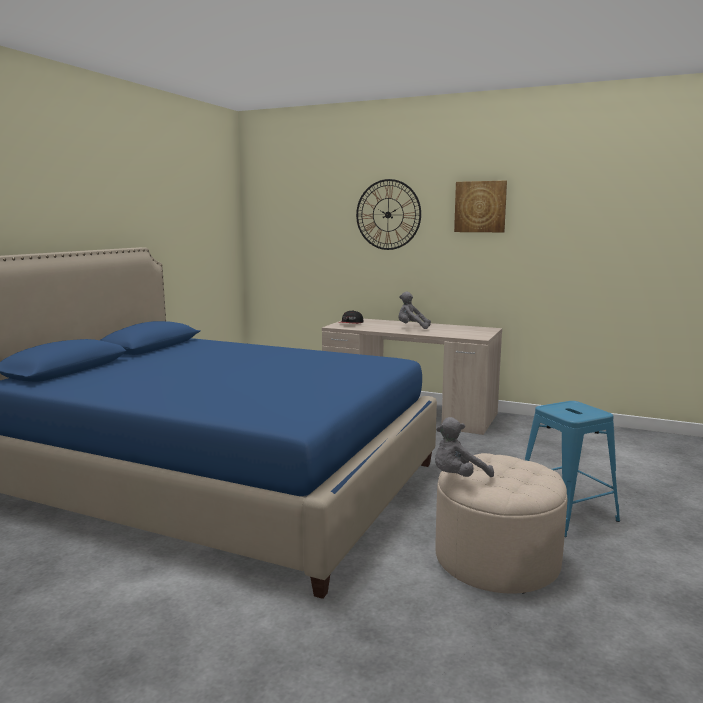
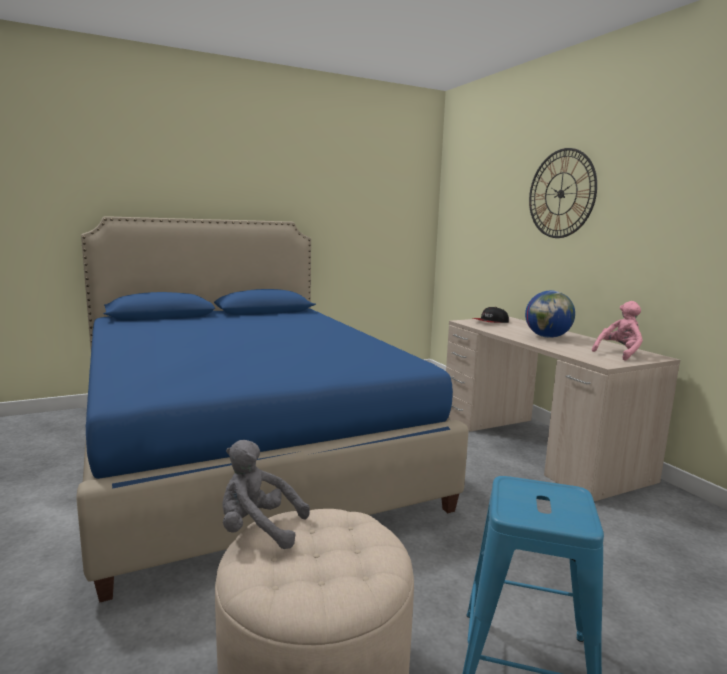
camera: 40 degrees right, 0 degrees up
grey plush toy [398,291,431,329] -> globe [525,290,575,338]
picture [454,181,507,232] -> none
none -> pink plush toy [592,301,643,360]

